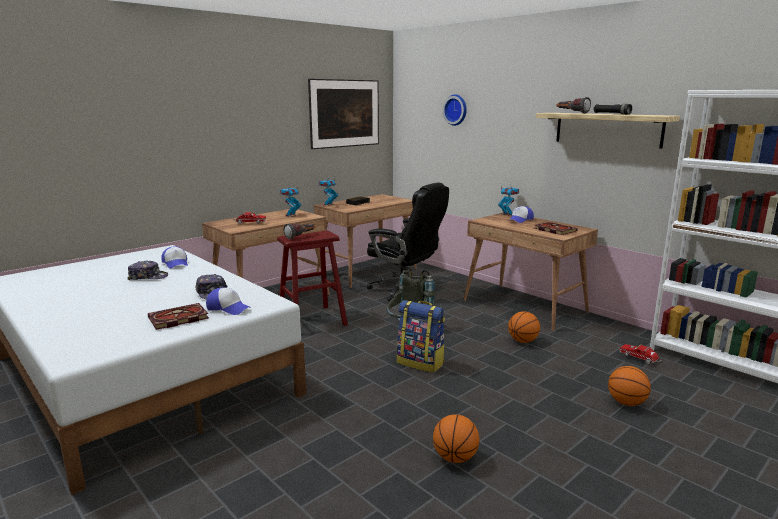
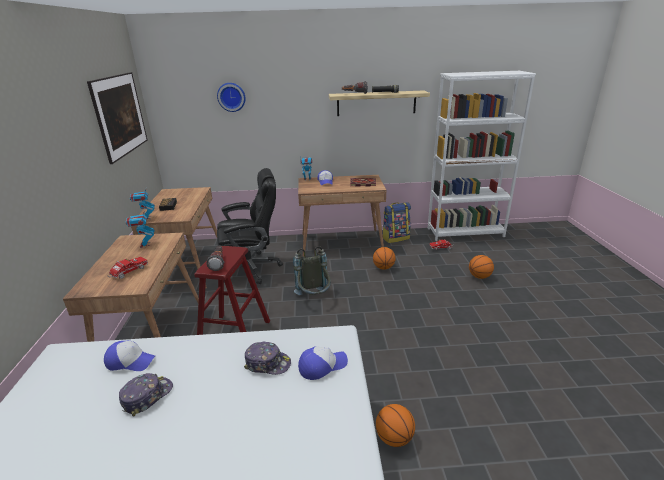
camera: 50 degrees left, 10 degrees up
book [148,303,209,330] -> none
backpack [397,300,445,373] -> backpack moved to [383,202,411,243]
basketball [433,414,479,463] -> basketball moved to [376,404,415,447]

